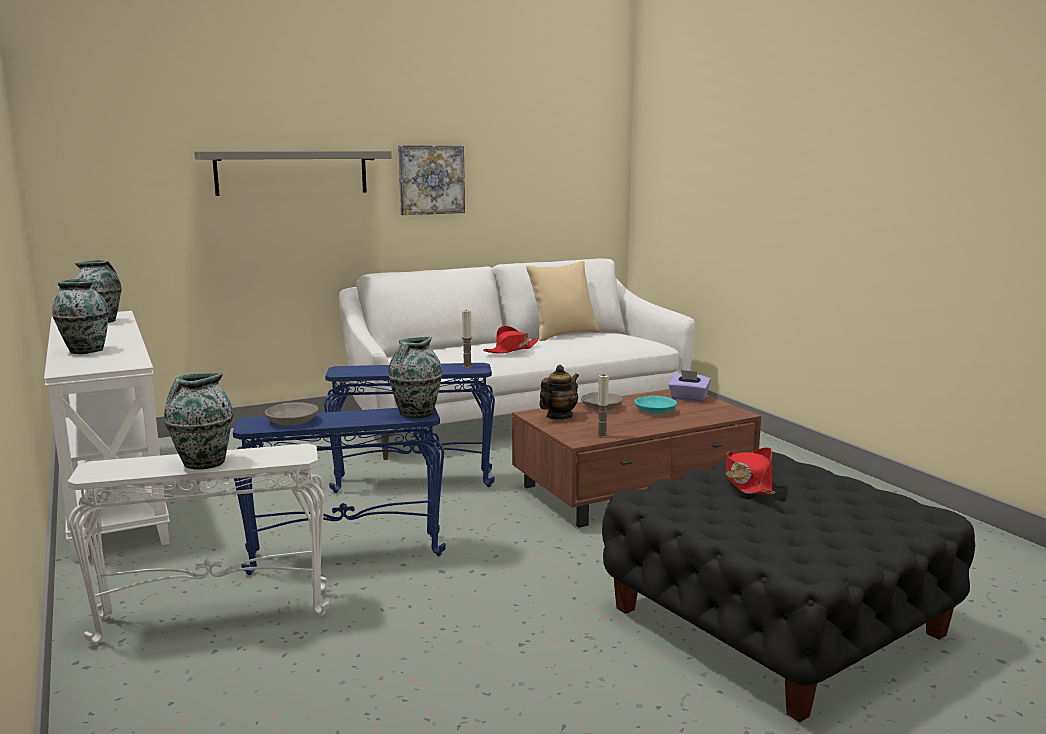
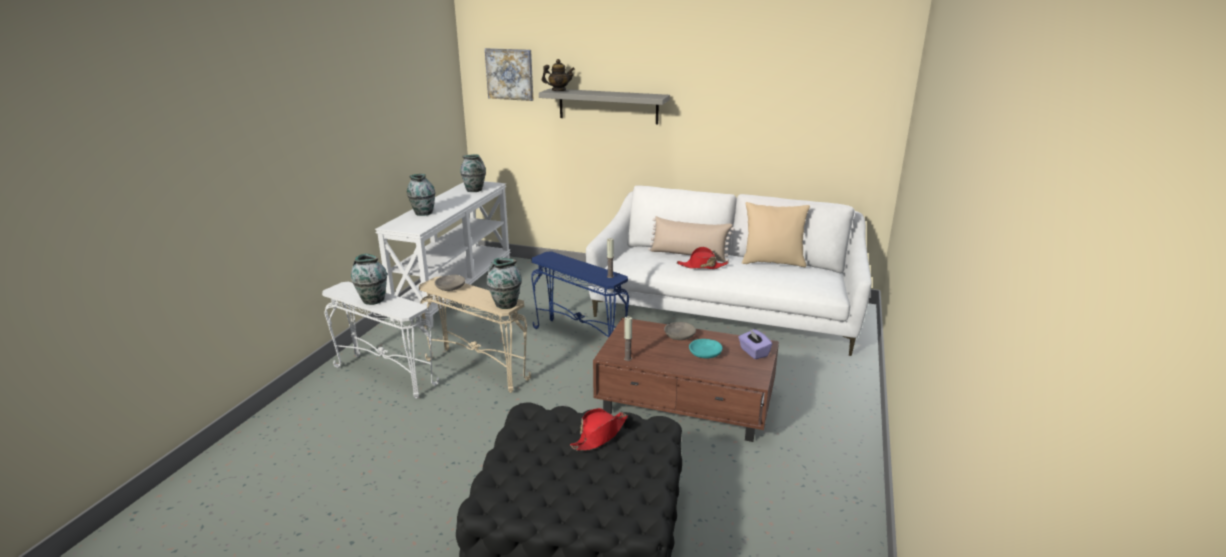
camera: 45 degrees right, 10 degrees up
blue side table [233,408,446,575] -> beige side table [419,276,531,393]
picture [398,145,465,215] -> picture moved to [485,48,533,101]
teapot [539,365,579,419] -> teapot moved to [542,59,575,91]
none -> beige pillow [648,216,735,262]

